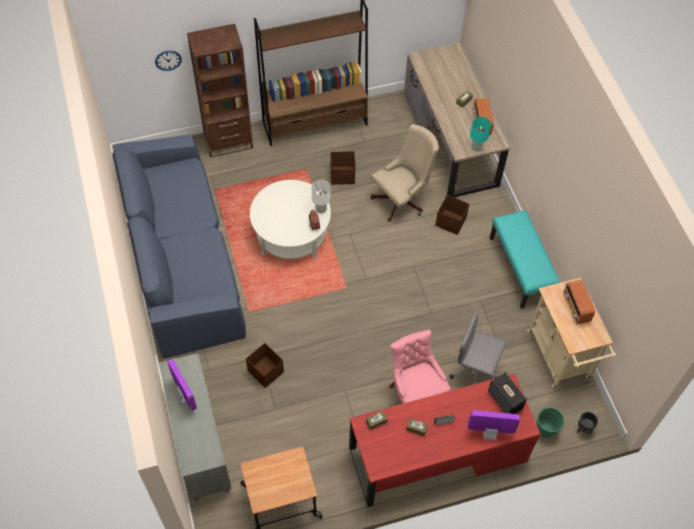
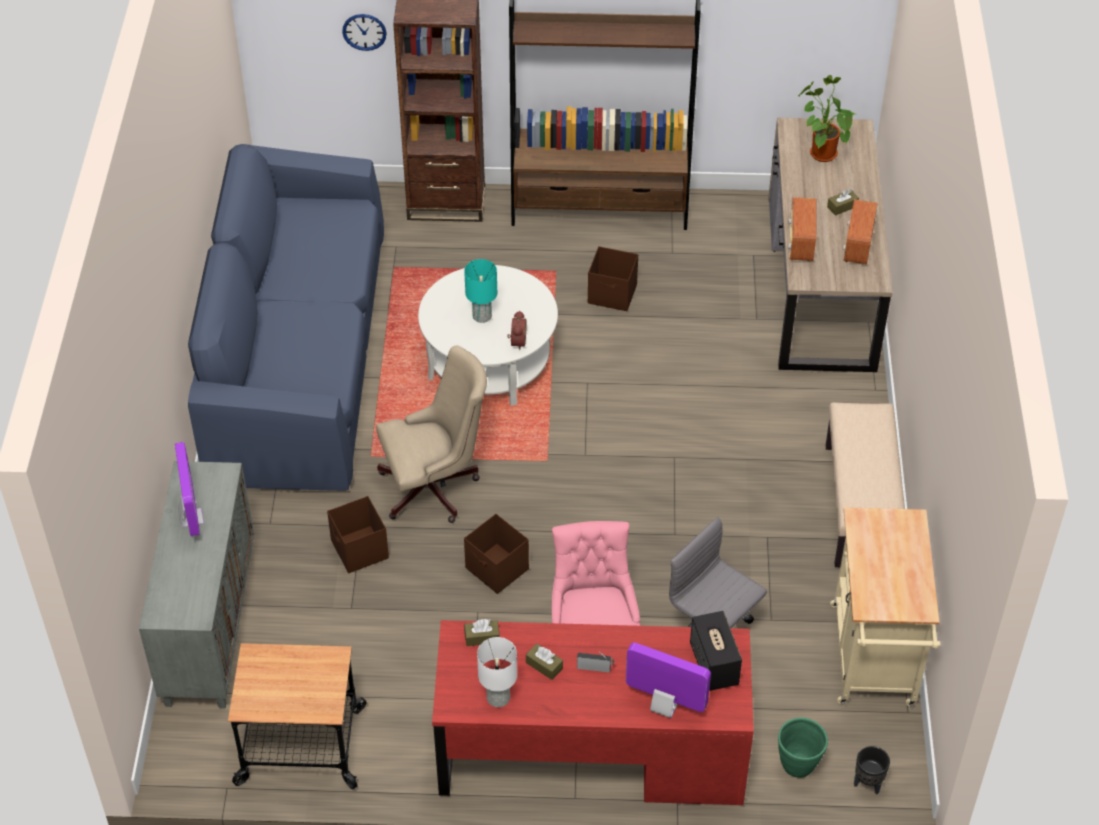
camera: 20 degrees right, 10 degrees down
white table lamp [312,180,330,213] -> white table lamp moved to [477,637,517,707]
beige office chair [370,124,439,222] -> beige office chair moved to [376,346,487,523]
brown storage box [435,195,469,235] -> brown storage box moved to [464,514,529,594]
turquoise table lamp [470,117,491,152] -> turquoise table lamp moved to [464,259,497,323]
turquoise bench [490,210,560,309] -> beige bench [826,402,905,567]
radio [563,280,595,324] -> radio moved to [788,197,817,261]
none -> potted plant [798,75,855,162]

